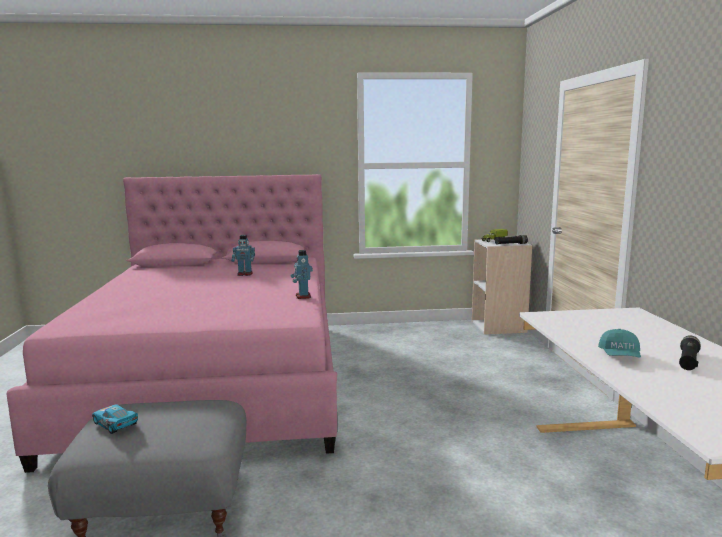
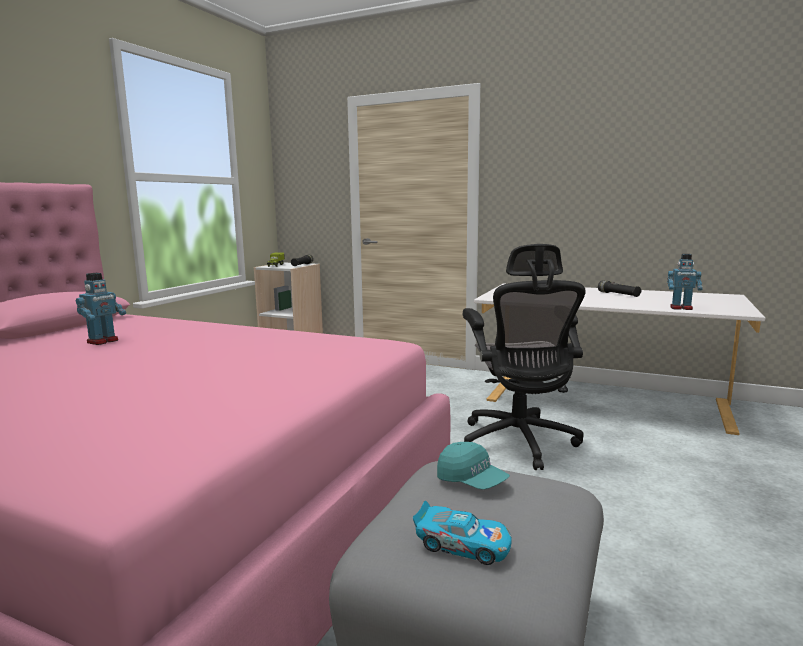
camera: 60 degrees left, 0 degrees up
toy car [92,404,138,434] -> toy car turned 135 degrees counterclockwise [413,501,512,565]
toy robot [291,250,313,299] -> toy robot moved to [667,254,703,310]
turquoise cap [598,329,641,358] -> turquoise cap moved to [437,442,510,490]
none -> office chair [463,244,586,470]

